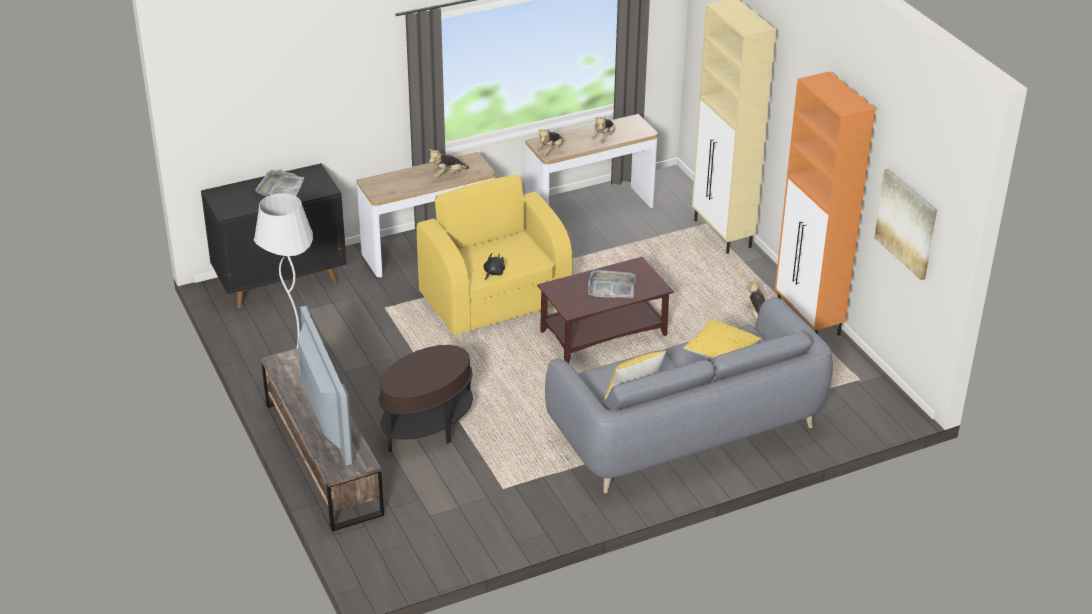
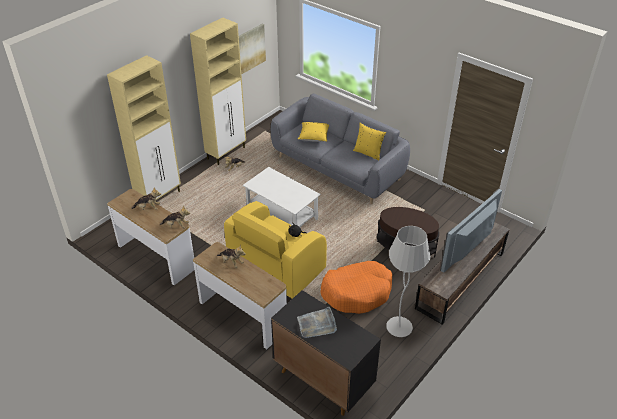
camera: 115 degrees left, 5 degrees up
brown coffee table [537,257,674,363] -> white coffee table [243,167,321,227]
grey tray [588,269,636,298] -> none
orange cabinet [775,71,876,336] -> beige cabinet [190,18,246,165]
none -> orange dog bed [320,261,392,314]

